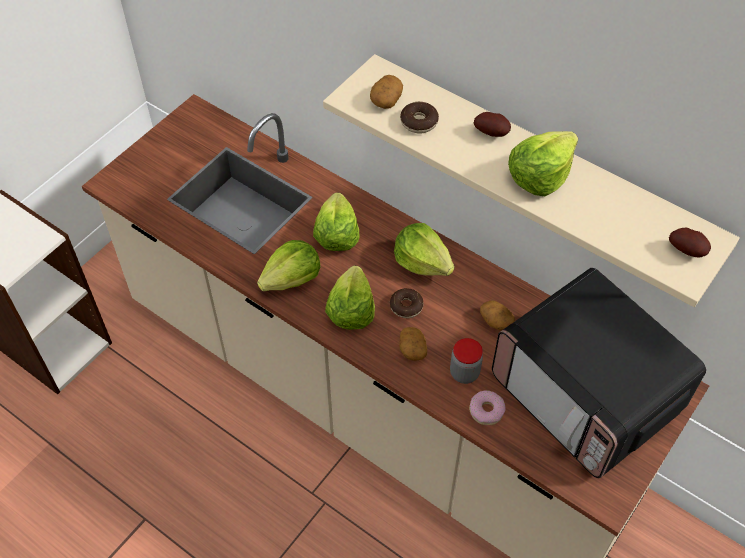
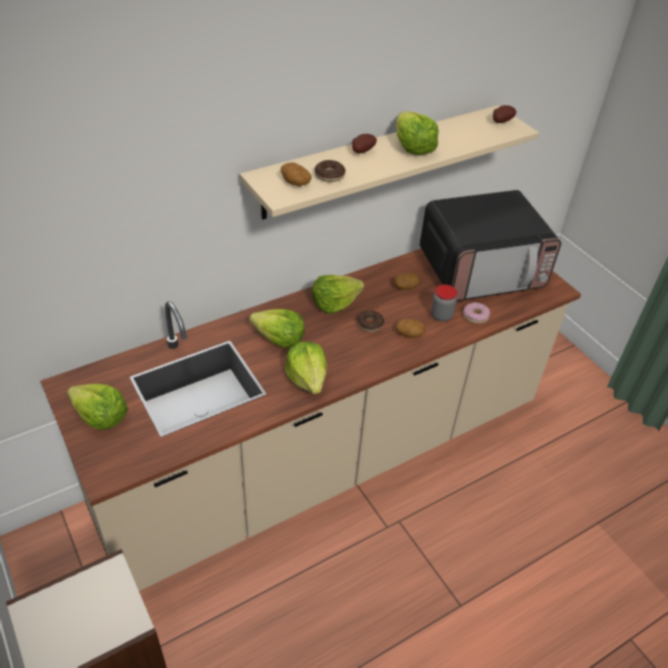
camera: 70 degrees left, 10 degrees down
lettuce [325,266,375,329] -> lettuce moved to [67,384,128,430]

